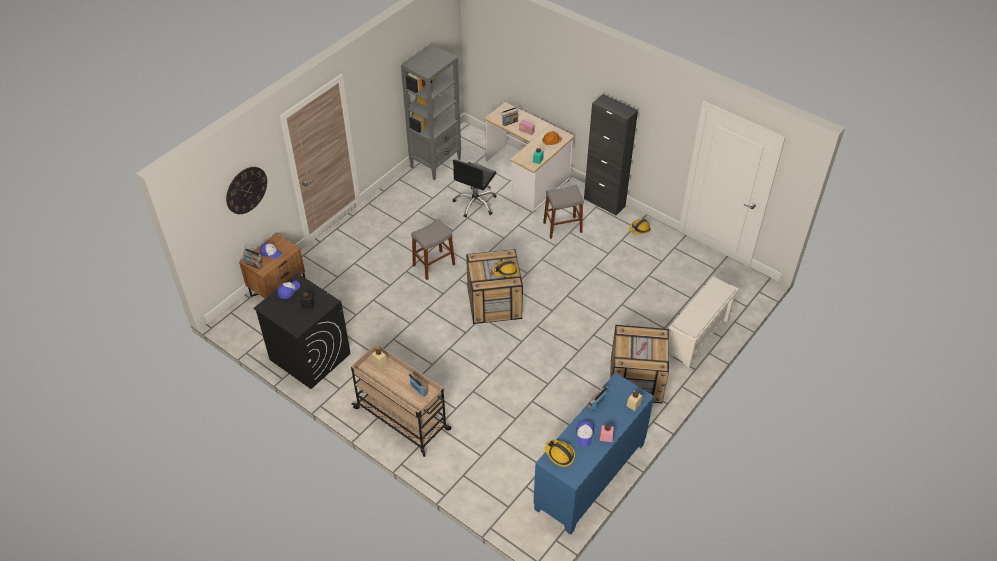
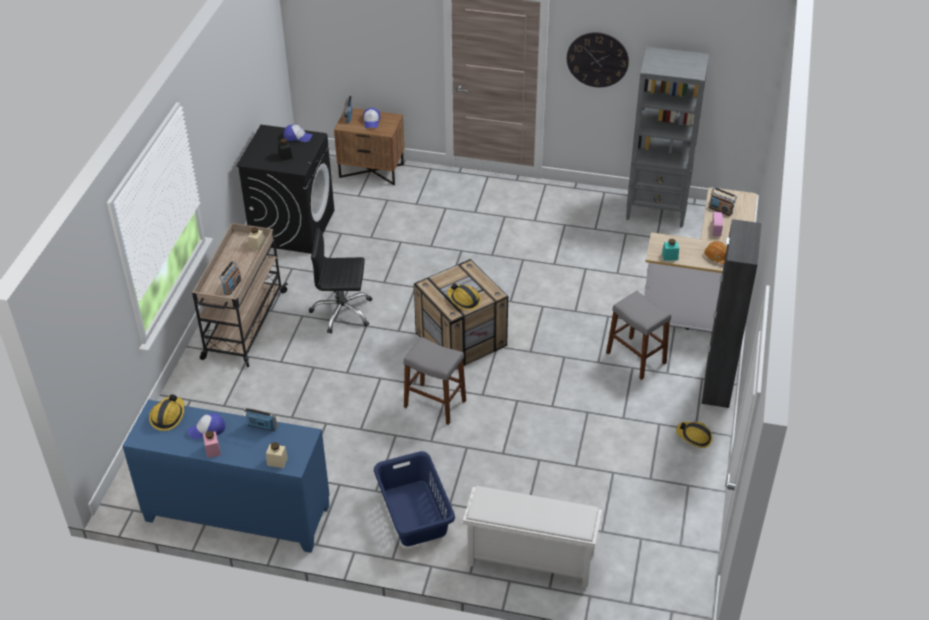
camera: 65 degrees right, 5 degrees down
wall clock [226,167,267,214] -> wall clock moved to [567,32,629,87]
grey stool [411,219,455,280] -> grey stool moved to [404,337,466,425]
black office chair [453,159,497,218] -> black office chair moved to [309,227,372,334]
crate [610,325,669,403] -> blue laundry basket [374,451,455,546]

